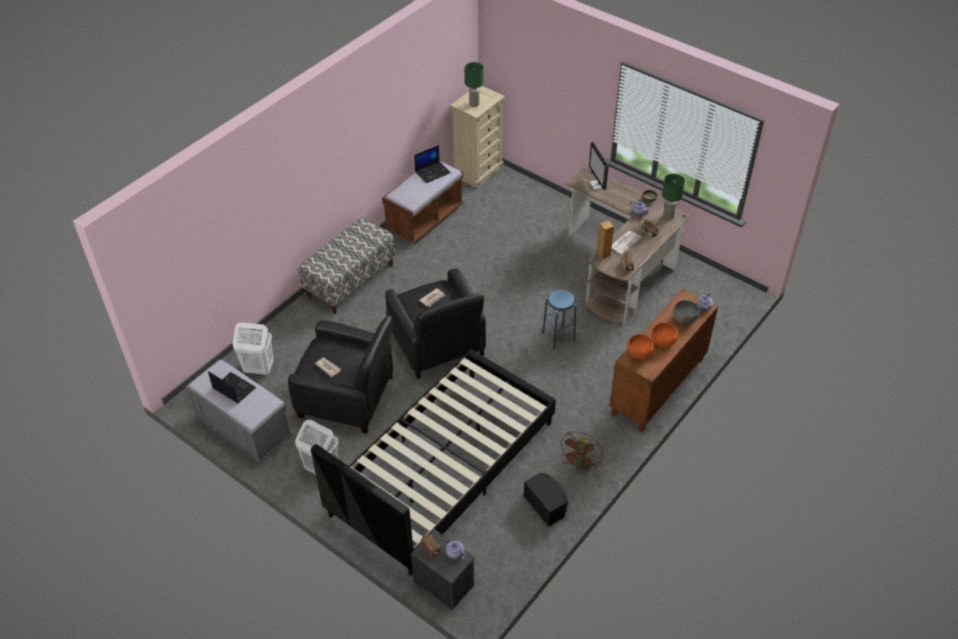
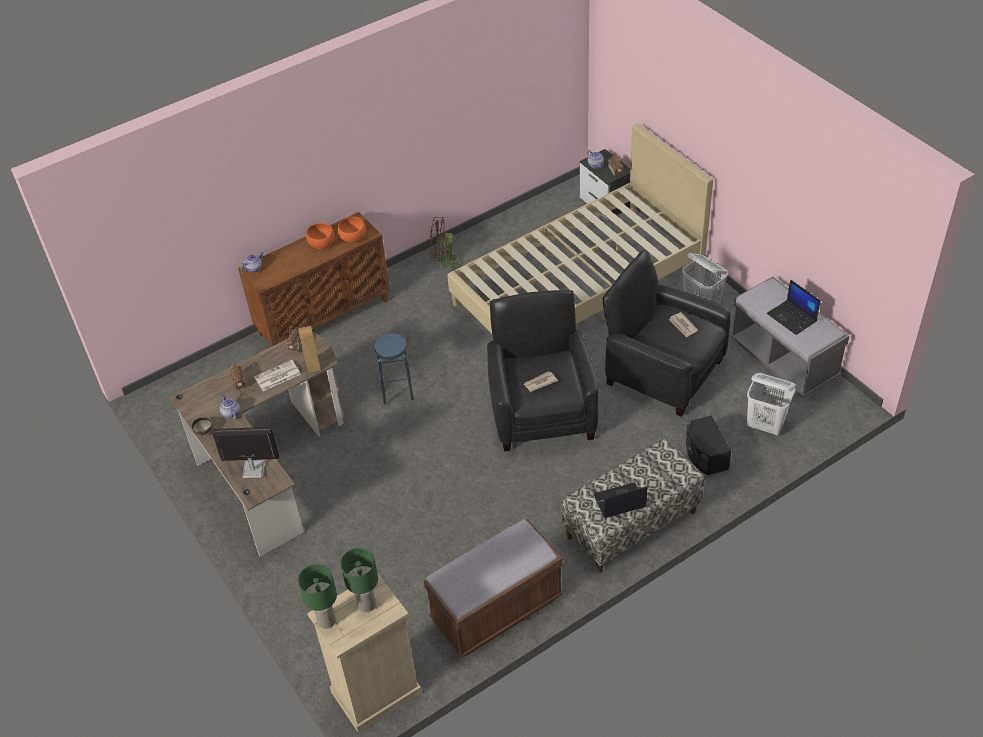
camera: 160 degrees left, 0 degrees up
black bed [311,349,556,576] -> beige bed [447,123,713,333]
laptop [414,145,451,183] -> laptop moved to [593,482,647,518]
black speaker [524,473,568,526] -> black speaker moved to [686,415,731,475]
brown fan [559,432,603,471] -> brown fan turned 135 degrees counterclockwise [430,217,466,273]
monitor [589,142,609,191] -> monitor turned 90 degrees counterclockwise [212,427,280,479]
green table lamp [662,174,685,219] -> green table lamp moved to [298,564,337,629]
grey bowl [673,300,699,324] -> none

